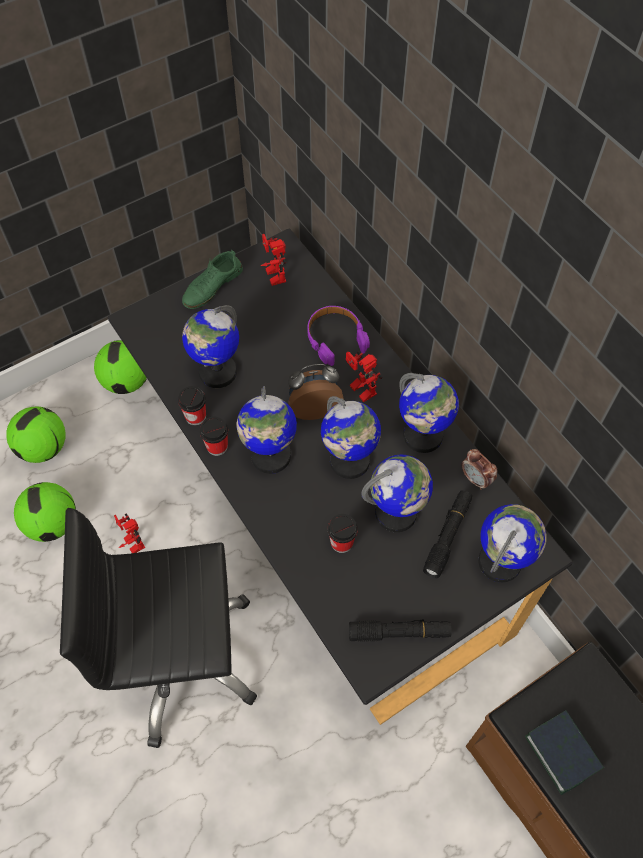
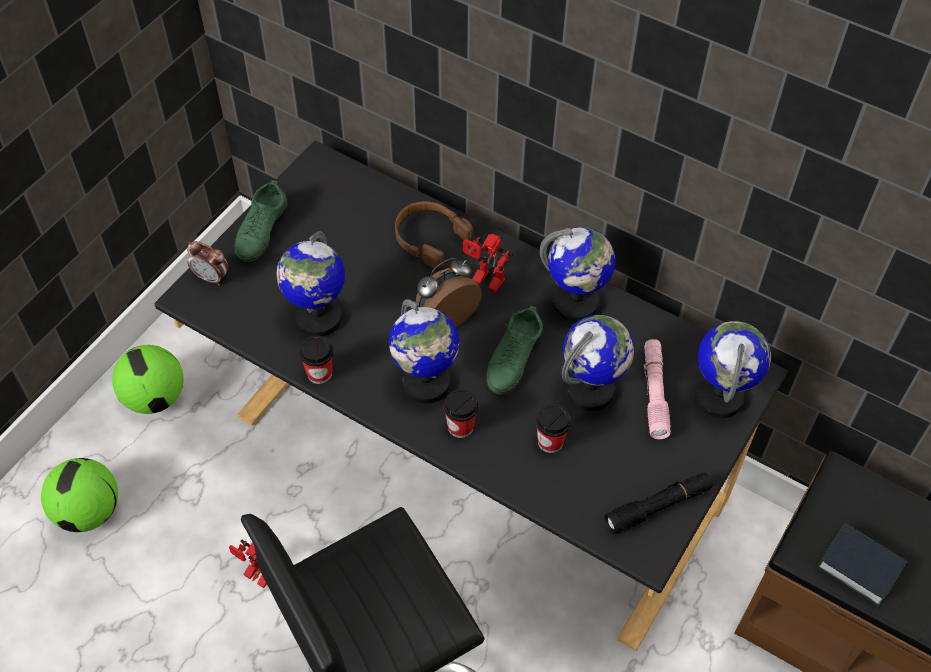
camera: 25 degrees left, 5 degrees down
football [14,482,76,542] -> none
cup [200,416,228,456] -> cup moved to [444,389,478,438]
toy robot [261,234,286,286] -> none
purple headphones [308,306,370,366] -> brown headphones [395,201,473,268]
globe [321,396,381,479] -> green shoe [487,306,543,395]
black flashlight [423,490,472,578] -> pink flashlight [644,339,671,439]
alarm clock [461,449,497,490] -> alarm clock moved to [187,241,229,285]

